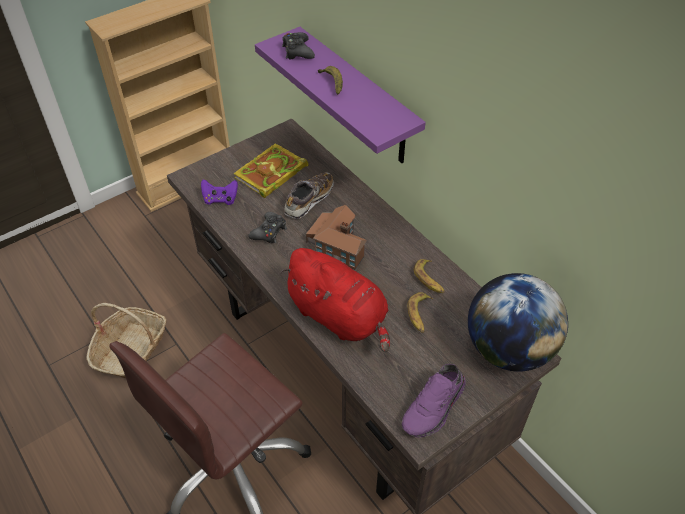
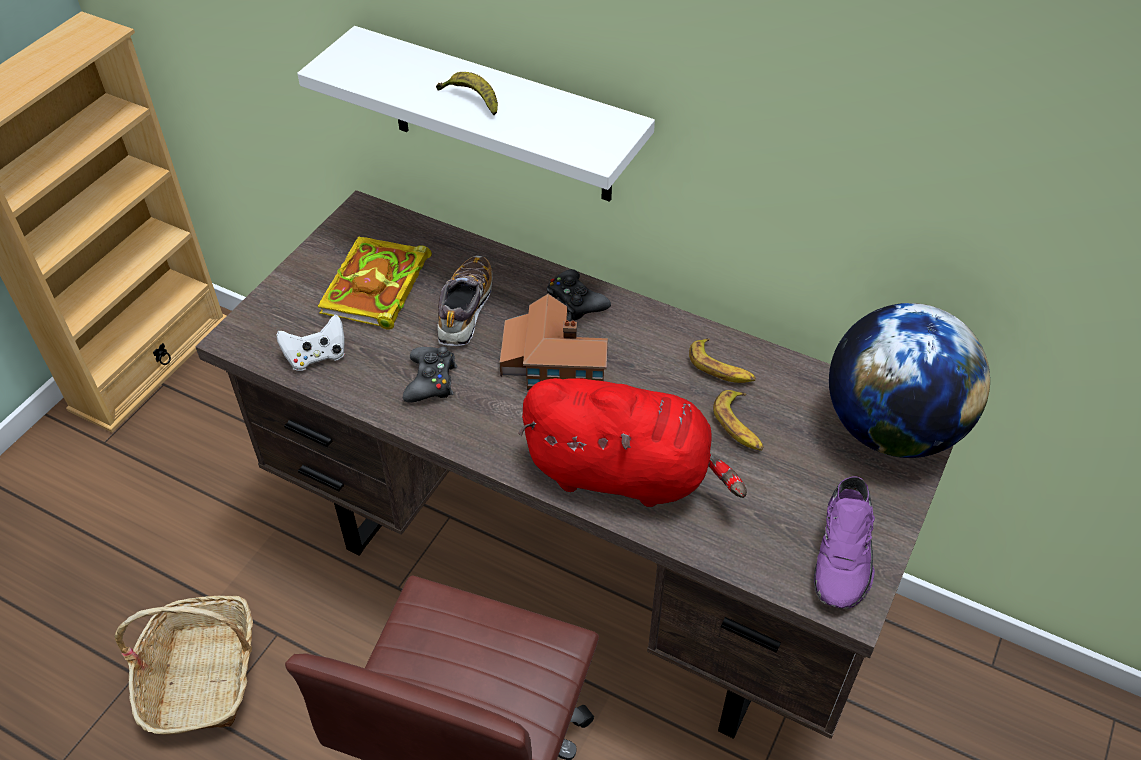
camera: 25 degrees left, 0 degrees up
purple game controller [201,179,238,205] -> white game controller [276,314,345,371]
purple shelf [255,27,426,163] -> white shelf [297,26,655,202]
black game controller [282,32,315,59] -> black game controller moved to [547,269,611,321]

